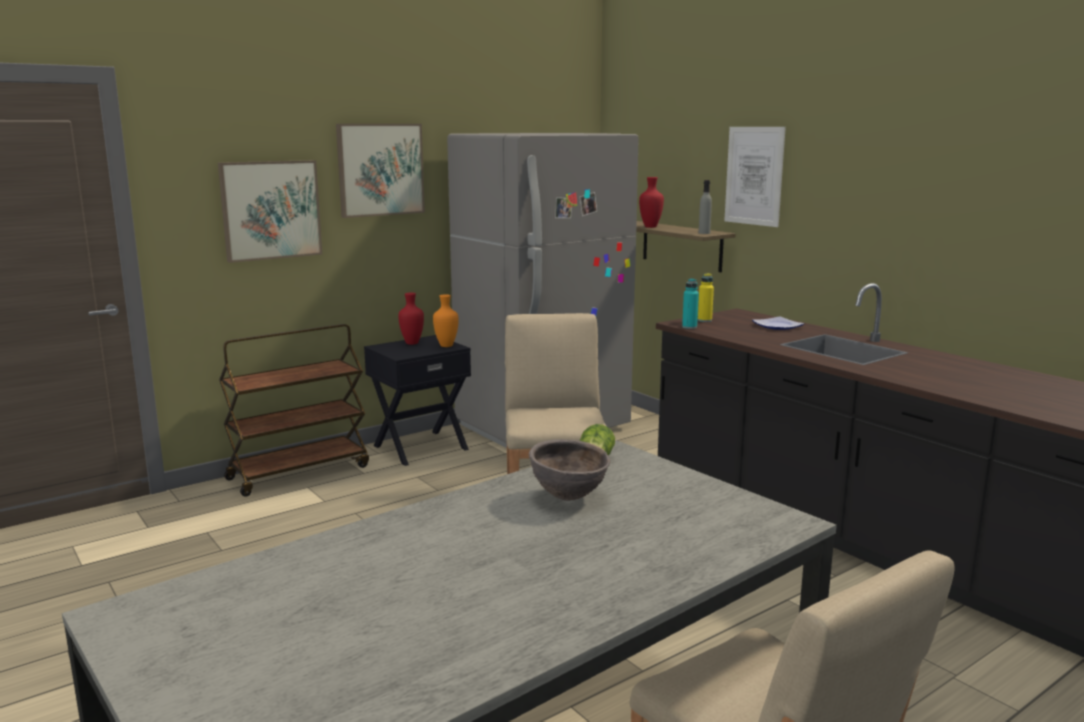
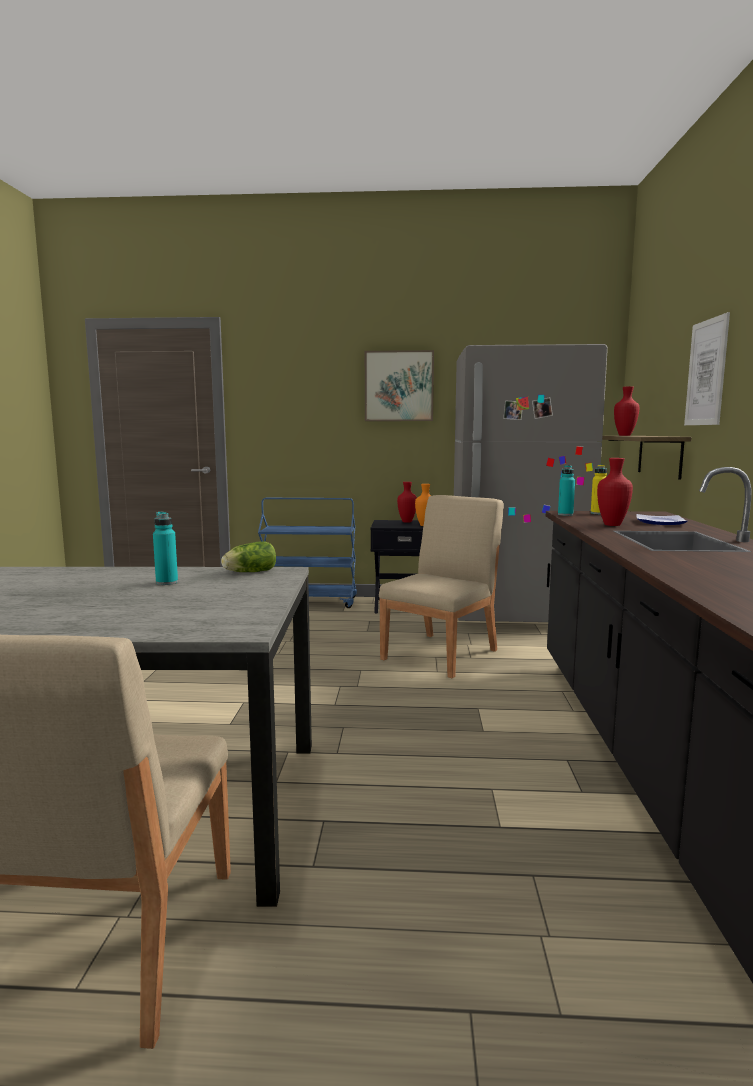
camera: 40 degrees right, 5 degrees down
picture [218,160,322,263] -> none
brown cart [219,324,369,497] -> blue cart [258,498,357,608]
brown bowl [529,439,610,501] -> turquoise bottle [153,512,178,585]
grey bottle [699,180,712,234] -> none
none -> red vase [597,458,633,526]

